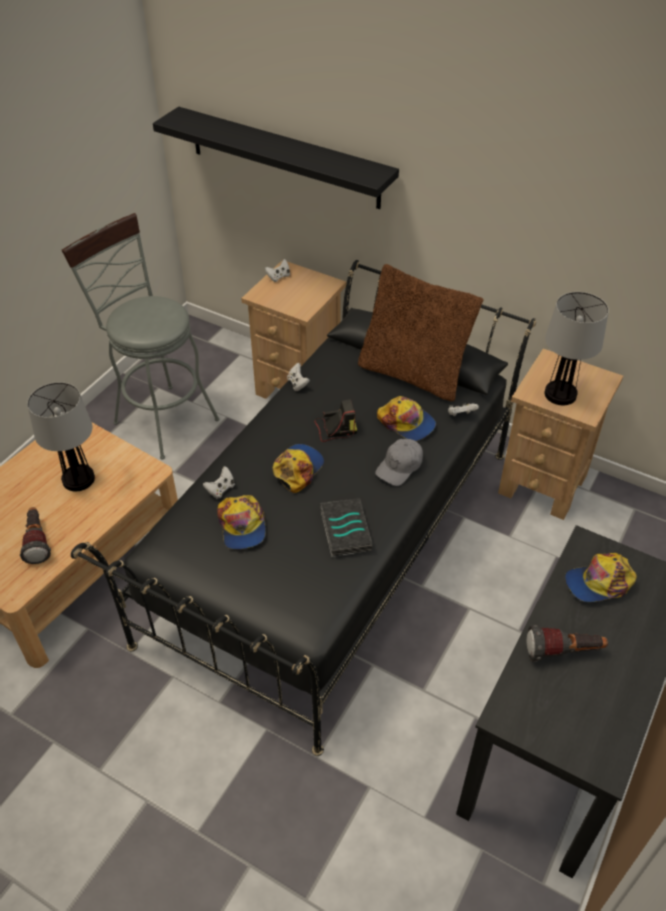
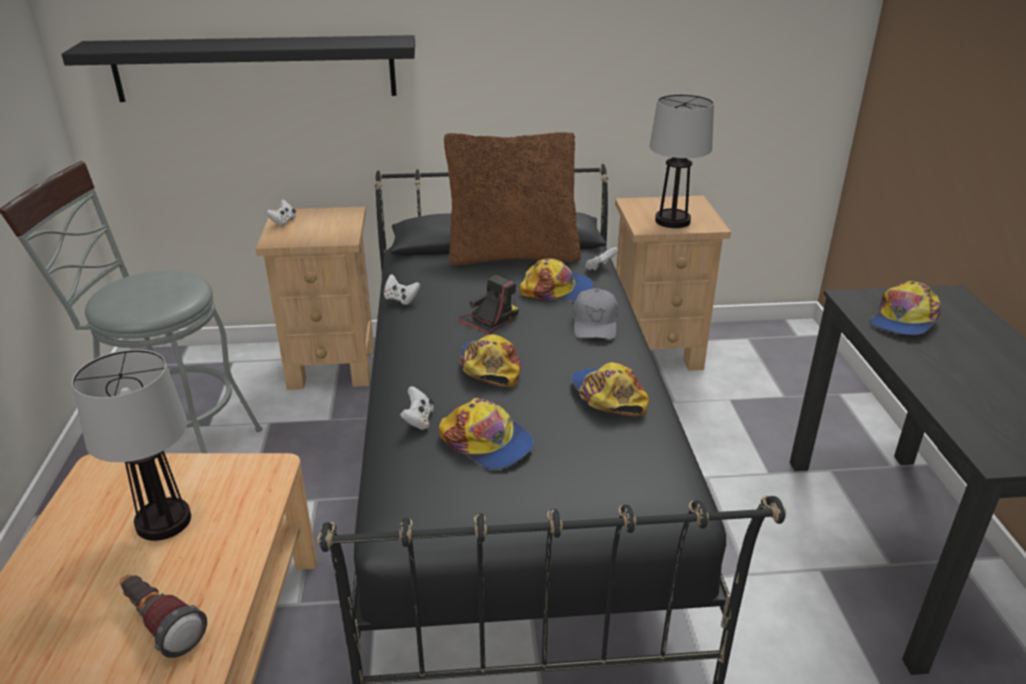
camera: 35 degrees left, 15 degrees down
book [320,498,373,557] -> cap [571,362,649,416]
flashlight [527,625,608,662] -> none

